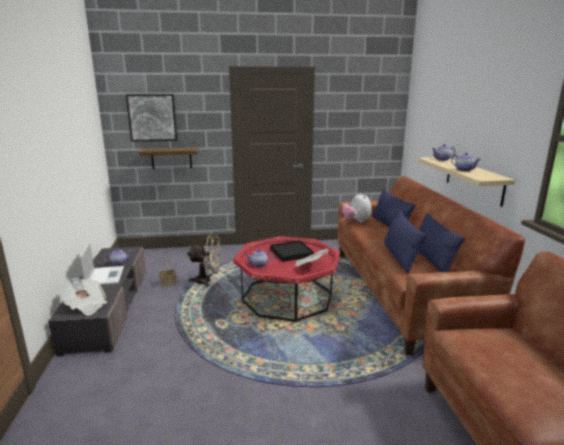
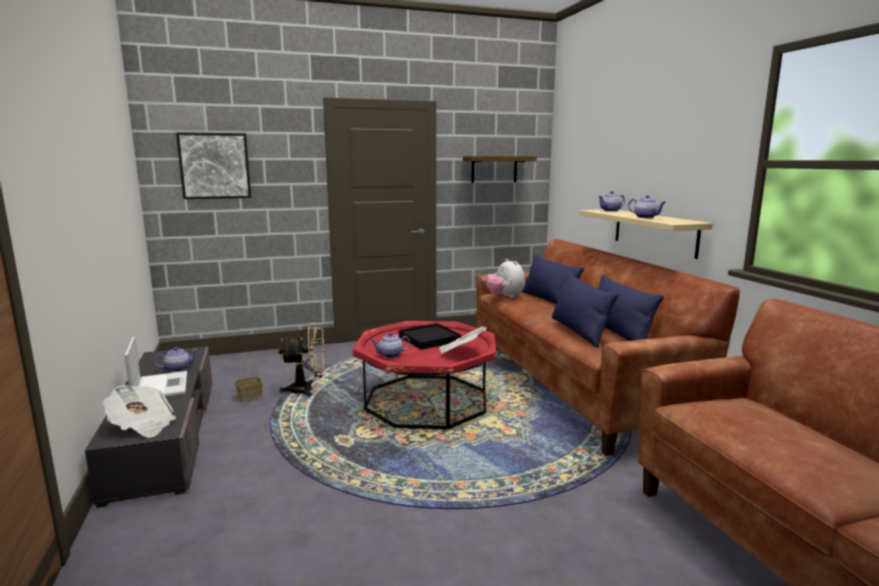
camera: 10 degrees left, 5 degrees down
shelf [139,148,199,169] -> shelf moved to [463,156,537,183]

